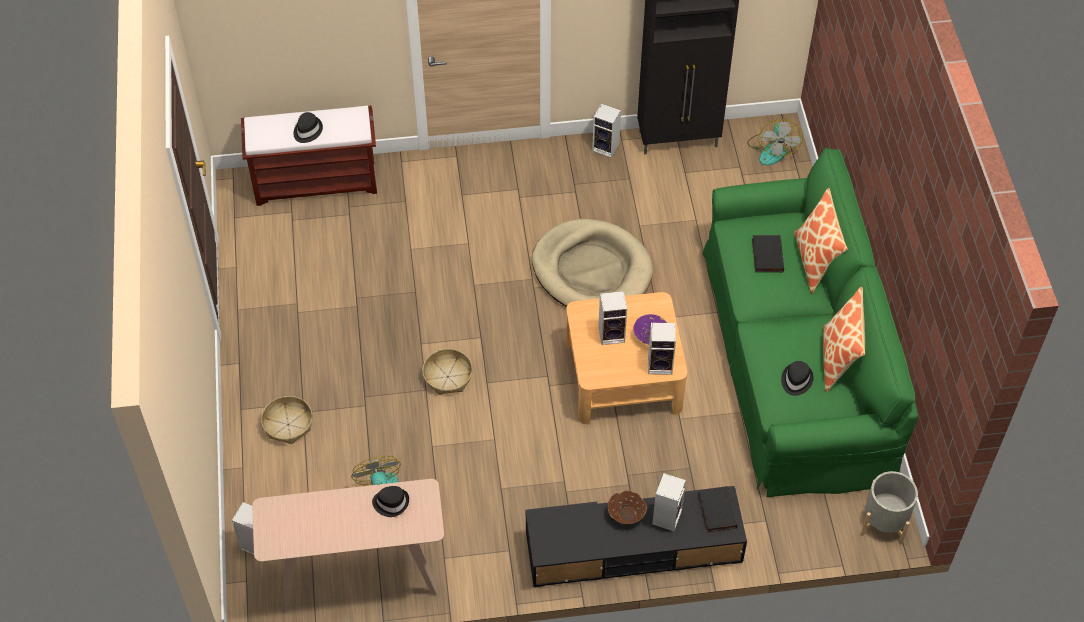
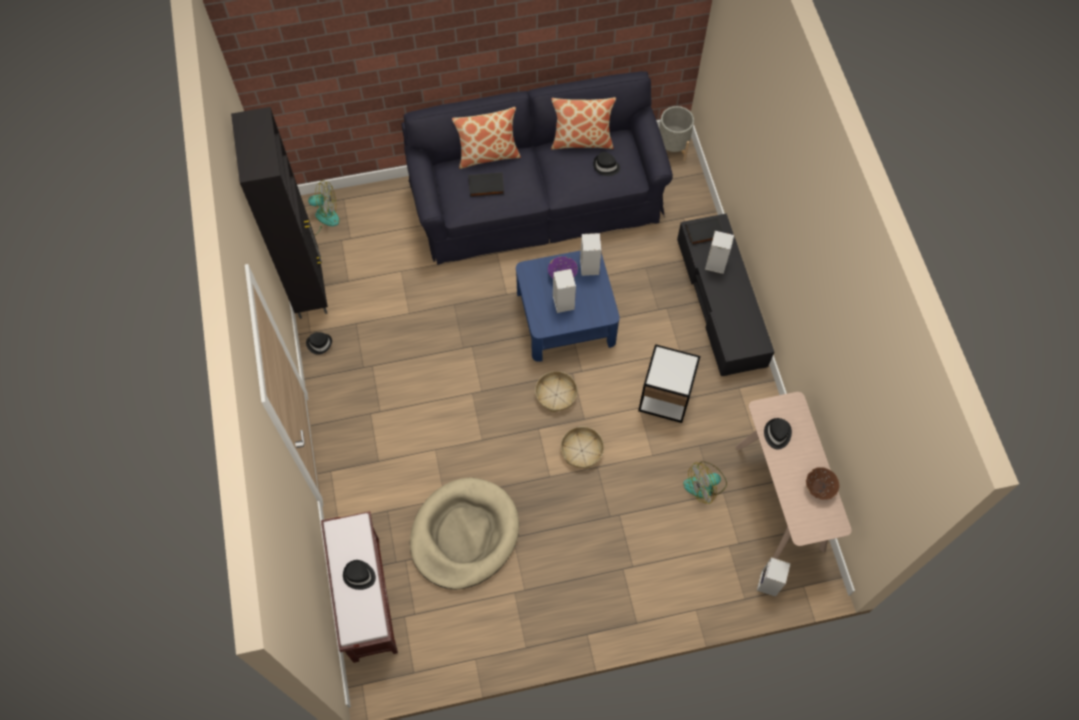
camera: 95 degrees left, 10 degrees up
basket [261,396,313,444] -> basket moved to [535,371,578,412]
beige dog bed [532,219,653,307] -> beige dog bed moved to [410,477,519,589]
beige coffee table [566,292,687,424] -> blue coffee table [516,250,620,362]
speaker [592,104,621,157] -> black hat [306,332,332,355]
brown bowl [608,490,647,524] -> brown bowl moved to [806,467,839,500]
green sofa [703,147,918,497] -> black sofa [401,71,673,265]
none -> side table [638,344,700,423]

